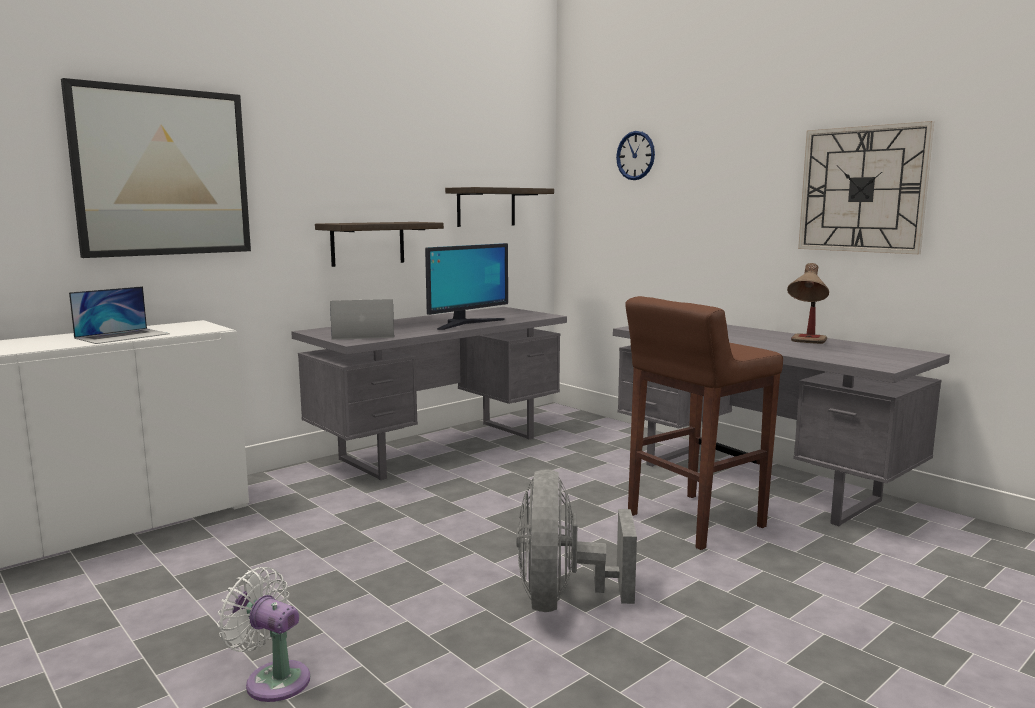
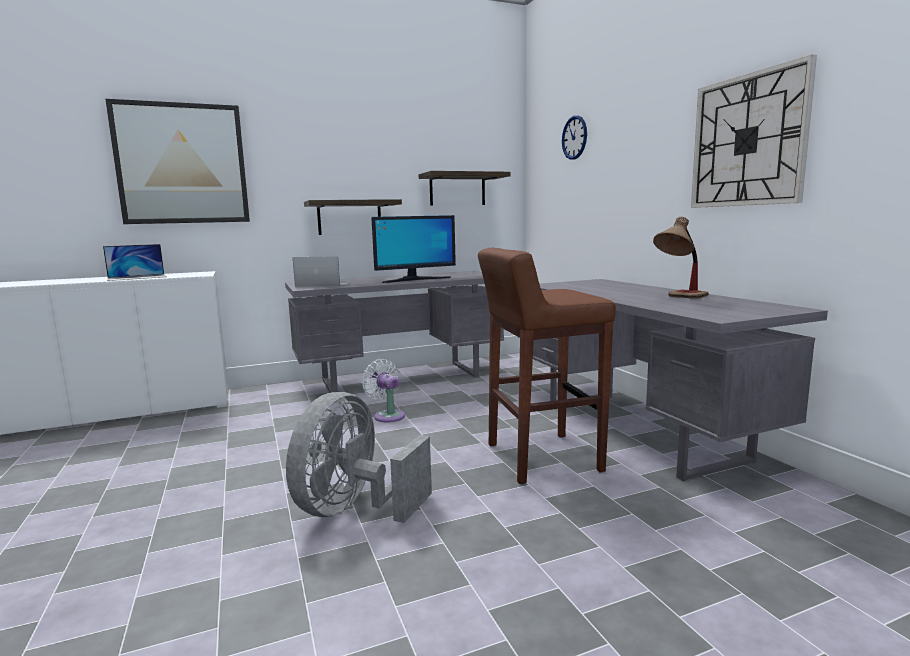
camera: 20 degrees right, 0 degrees up
white fan [217,567,310,702] -> white fan moved to [362,359,405,422]

